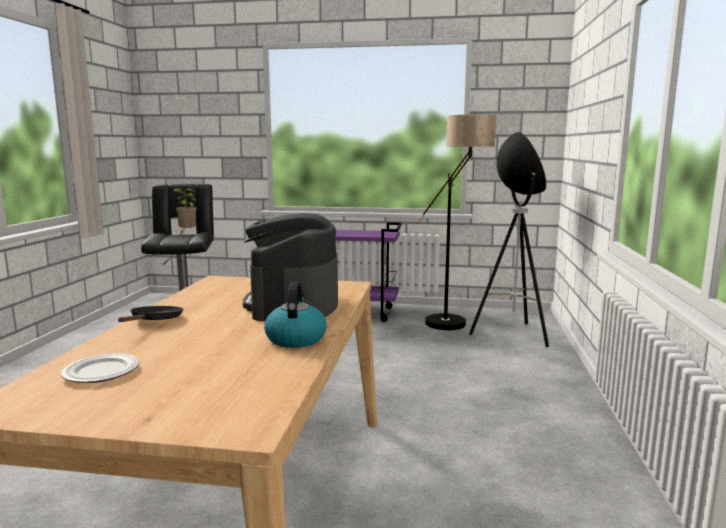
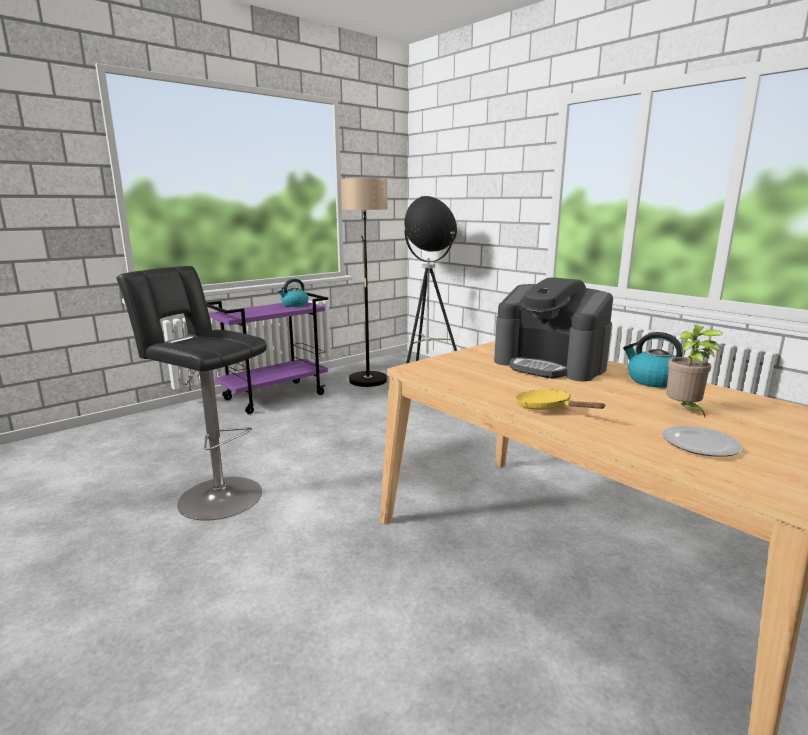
camera: 50 degrees left, 5 degrees up
black frying pan [118,306,183,322] -> yellow frying pan [515,390,606,410]
potted plant [173,188,197,234] -> potted plant moved to [666,325,722,417]
none -> kettle [278,279,309,307]

